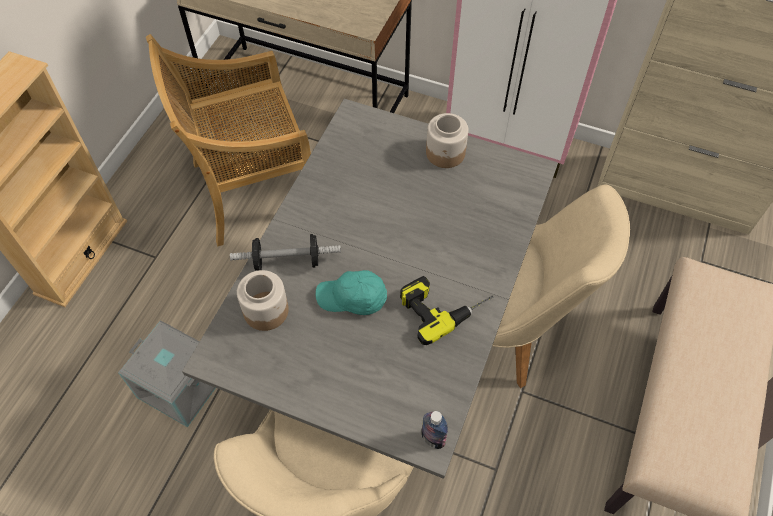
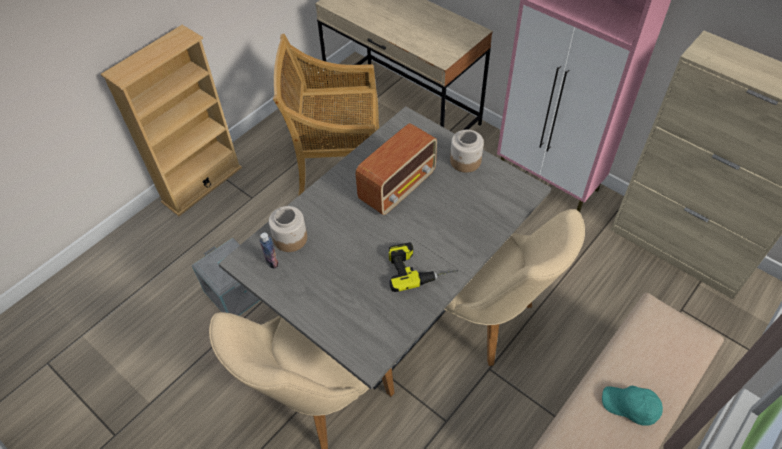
camera: 20 degrees right, 5 degrees down
dumbbell [230,234,341,271] -> none
turquoise cap [316,270,387,315] -> turquoise cap moved to [602,386,663,426]
bottle [421,411,448,449] -> bottle moved to [259,233,278,269]
none -> radio [356,123,437,215]

